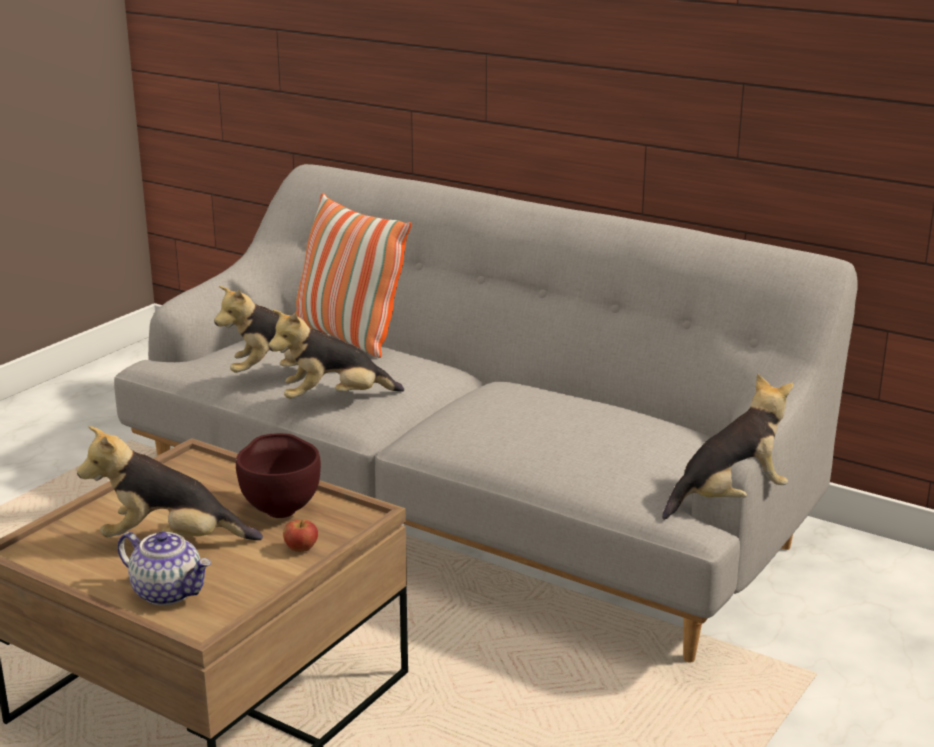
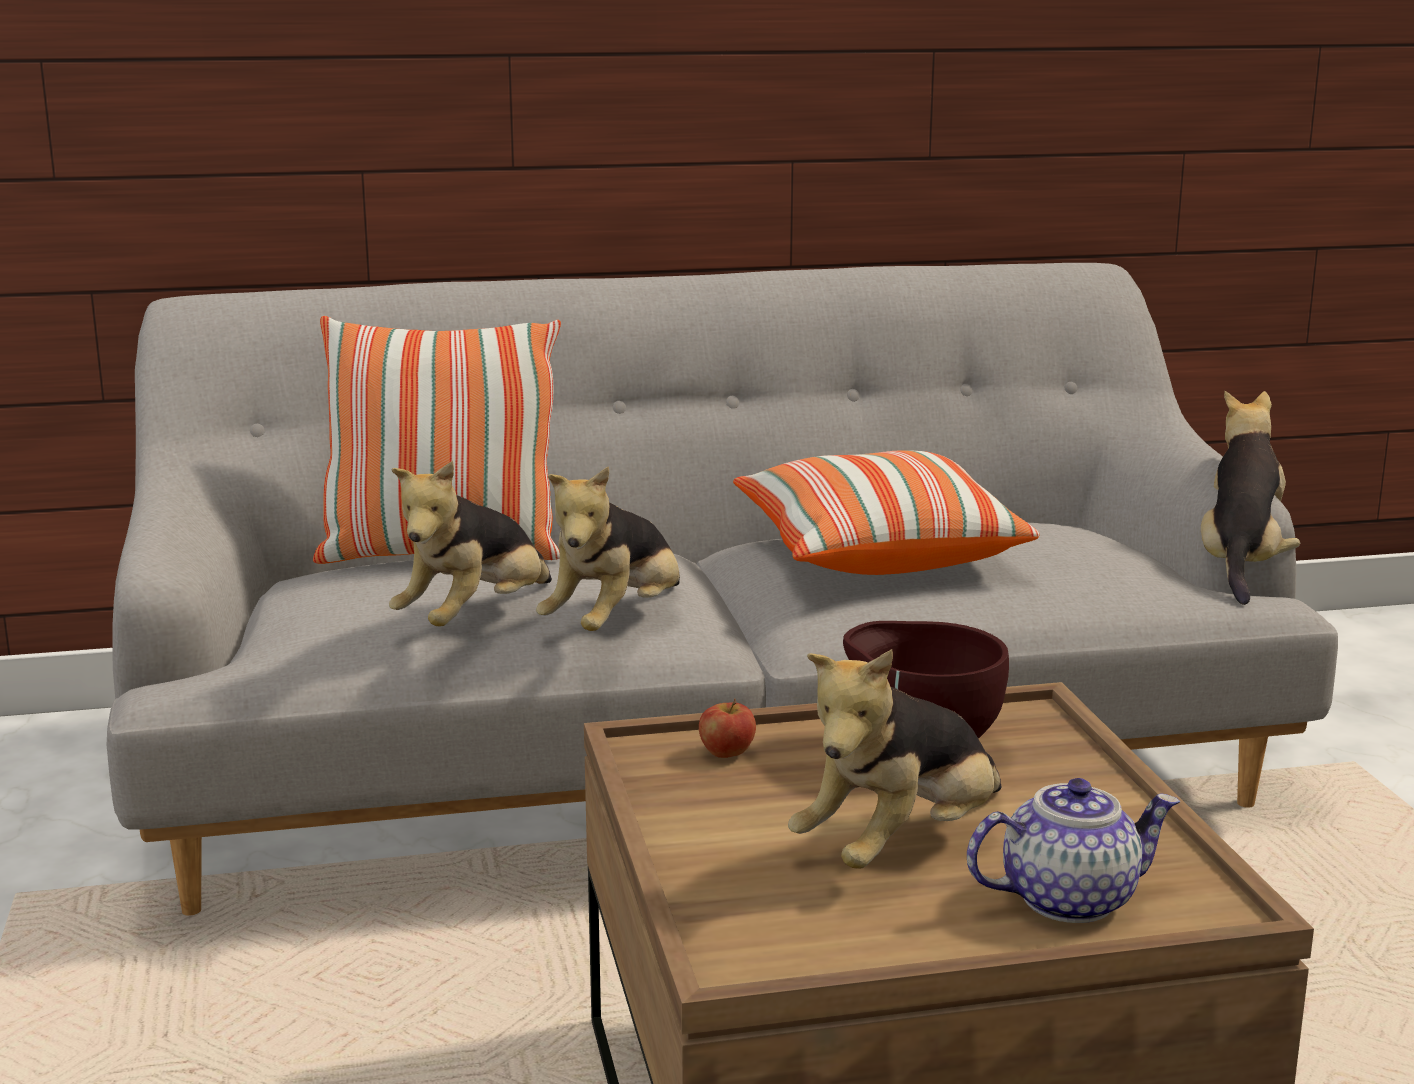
camera: 45 degrees left, 5 degrees down
apple [283,520,318,552] -> apple moved to [699,698,756,758]
none -> pillow [733,450,1039,575]

